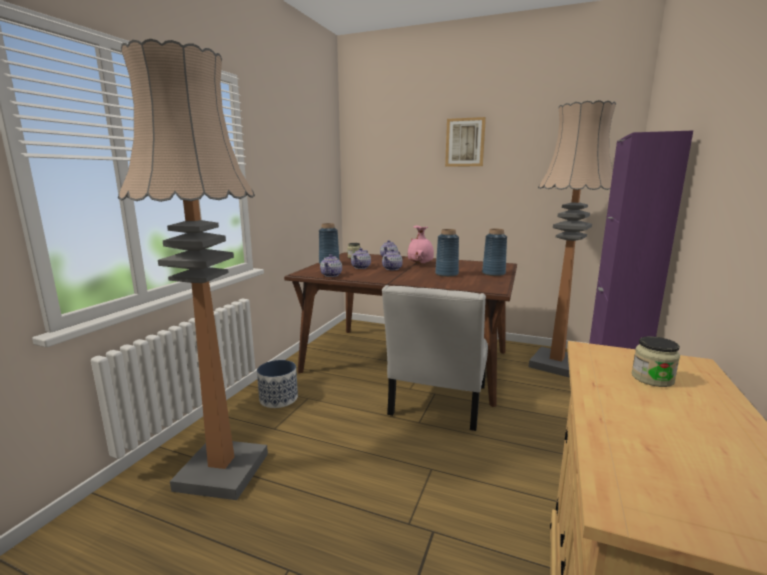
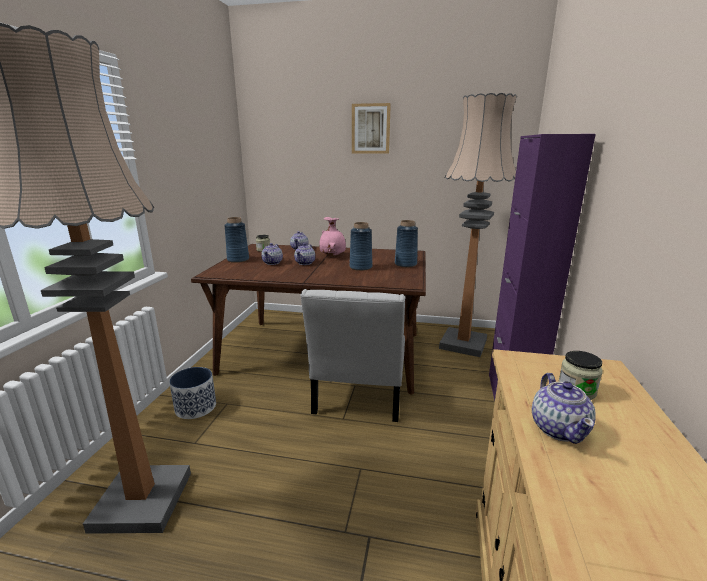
camera: 10 degrees left, 5 degrees up
teapot [320,254,342,277] -> teapot moved to [532,373,595,444]

